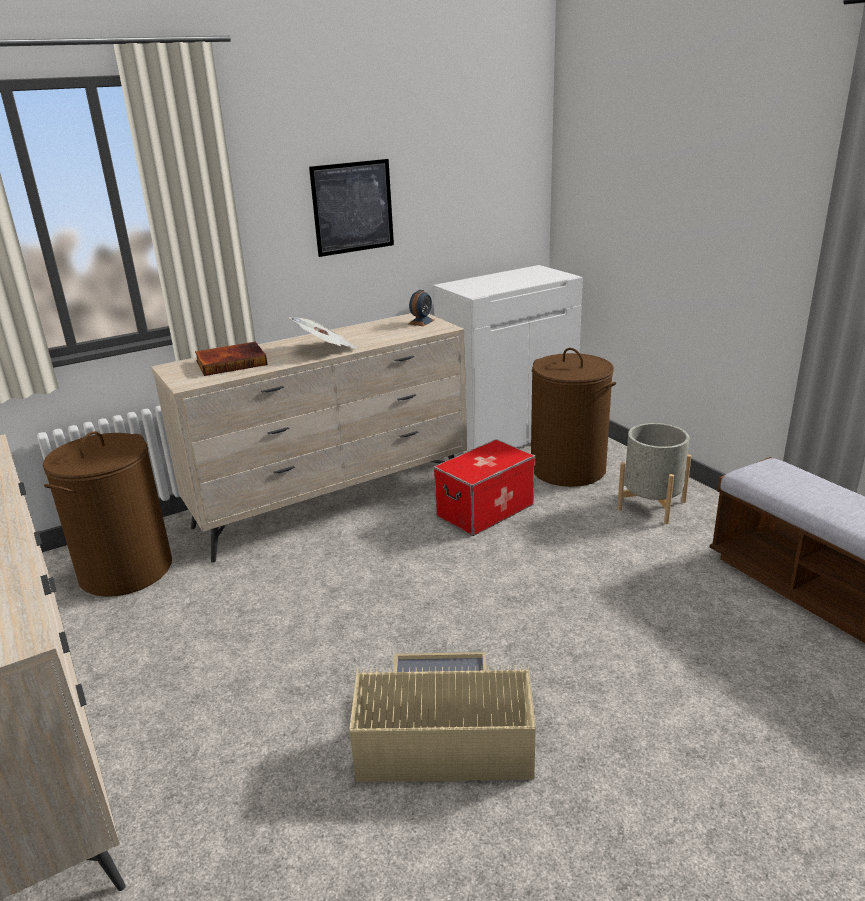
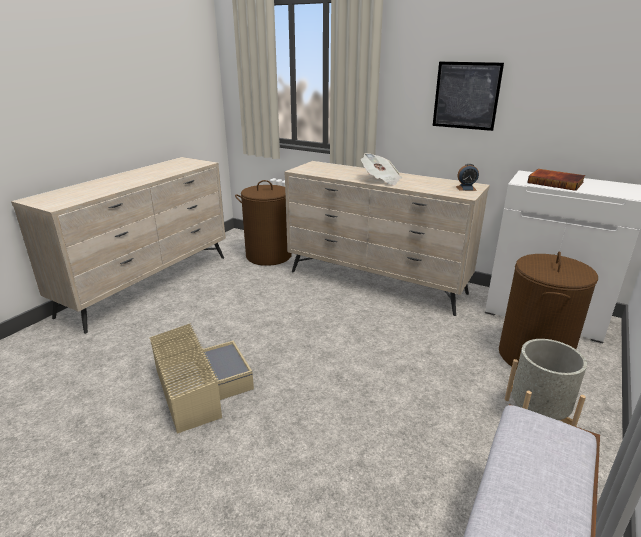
camera: 60 degrees right, 0 degrees up
book [195,342,268,376] -> book moved to [527,169,585,191]
storage box [433,439,535,536] -> none

